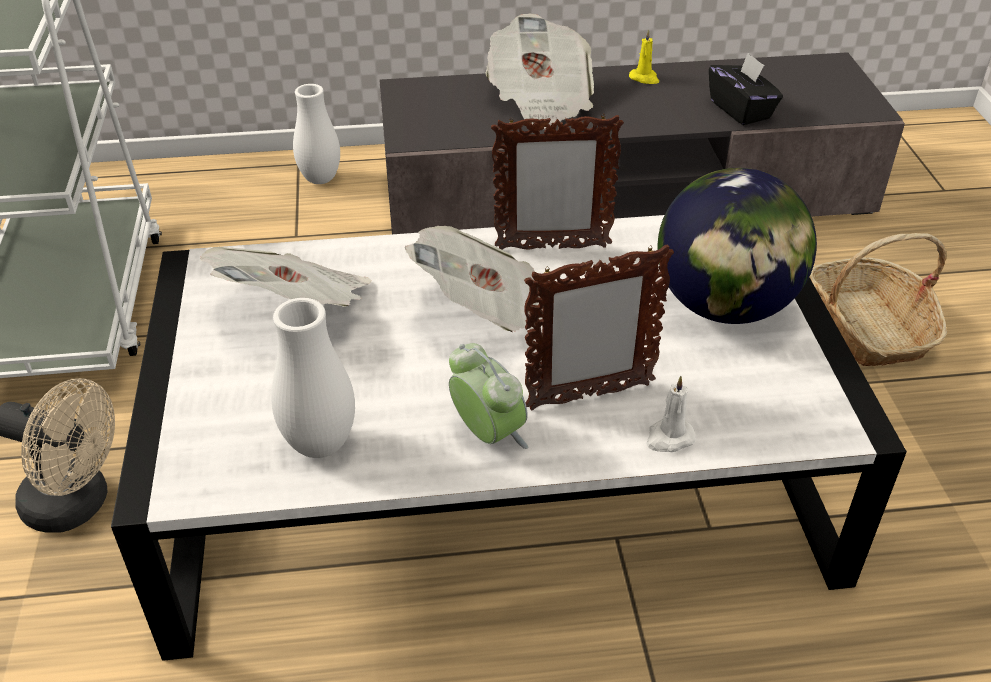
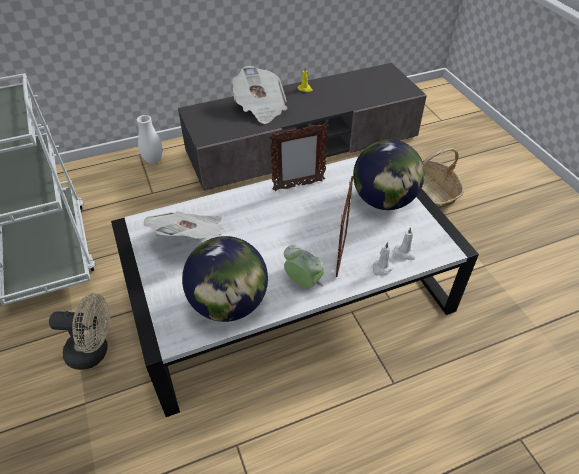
camera: 15 degrees left, 5 degrees up
white vase [271,298,355,458] -> globe [182,236,268,322]
newspaper [405,226,543,332] -> none
picture frame [524,244,674,410] -> picture frame turned 45 degrees counterclockwise [336,176,353,277]
black tissue box [709,52,783,125] -> none
none -> white candle [394,227,415,260]

